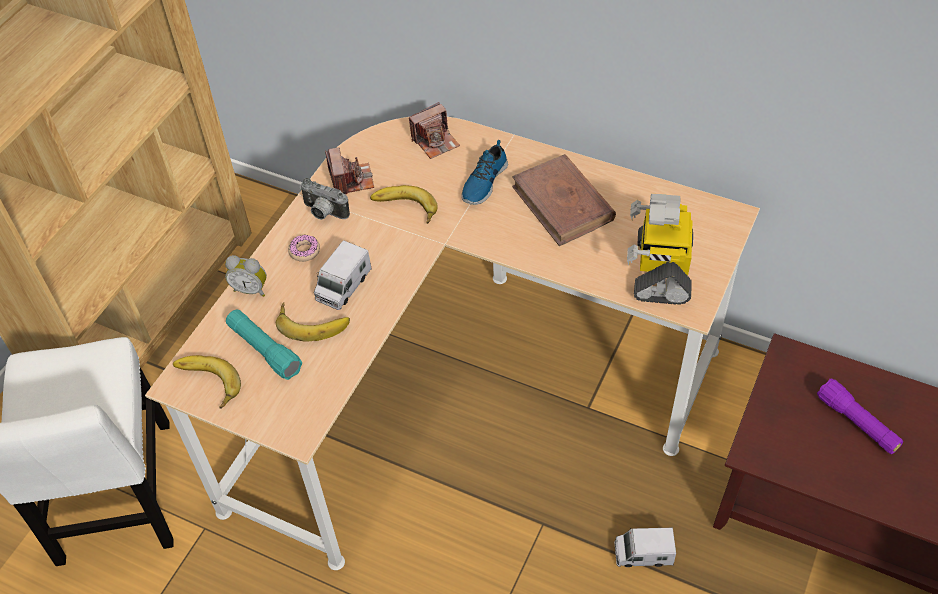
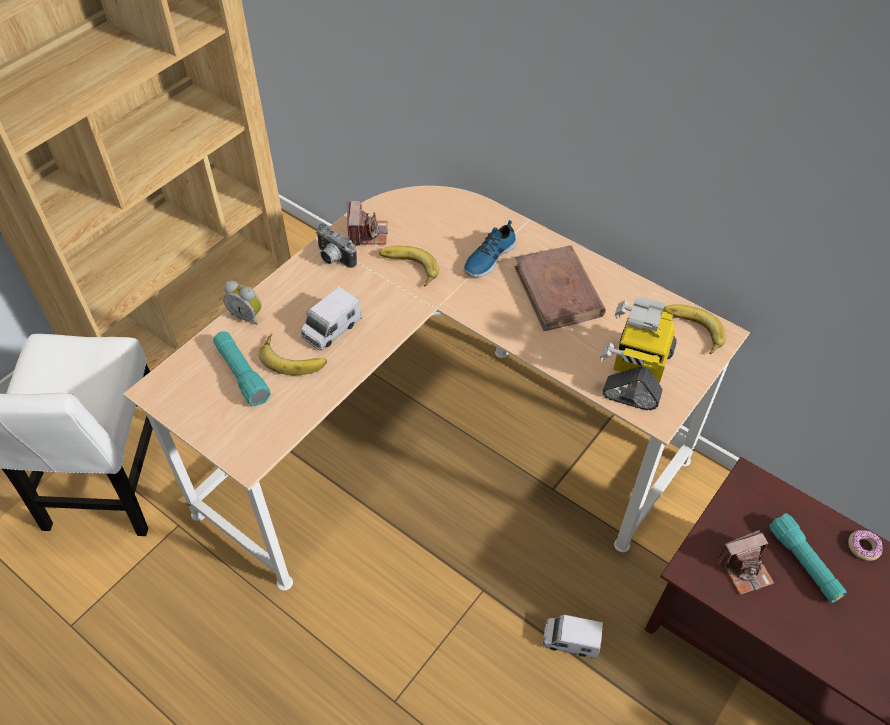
camera: 10 degrees right, 0 degrees up
banana [173,355,241,409] -> banana moved to [663,304,727,354]
donut [288,235,320,262] -> donut moved to [848,530,883,561]
camera [409,102,460,159] -> camera moved to [718,530,774,595]
purple flashlight [817,379,903,454] -> turquoise flashlight [769,513,847,603]

